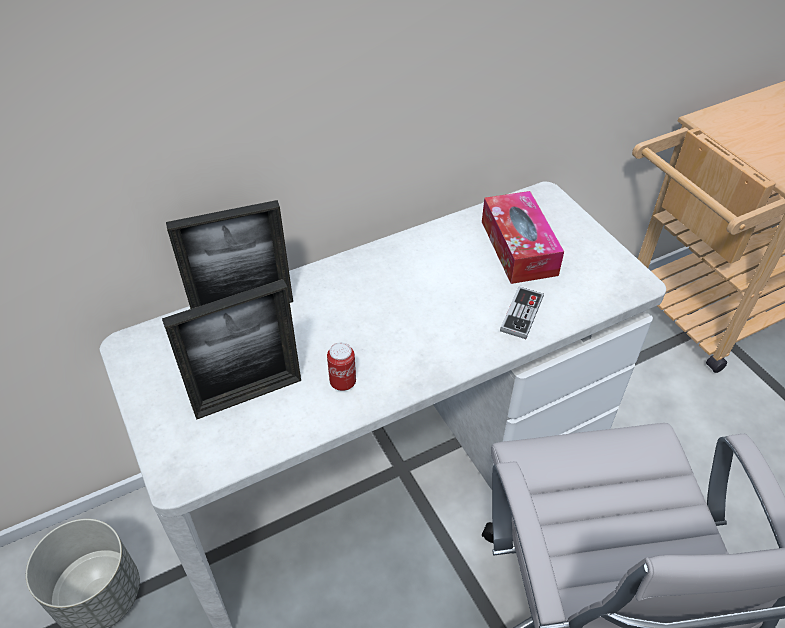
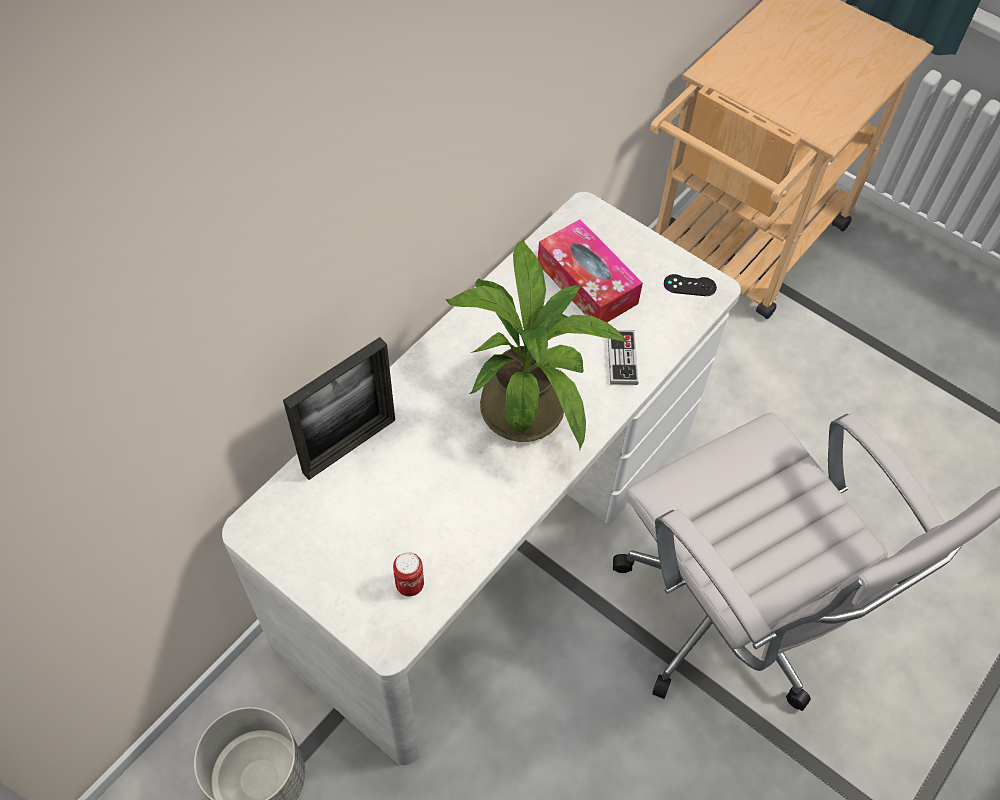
camera: 25 degrees left, 10 degrees up
picture frame [162,279,301,420] -> none
can [327,342,356,391] -> can moved to [393,552,424,596]
none -> potted plant [446,238,628,449]
none -> black game controller [664,274,717,296]

